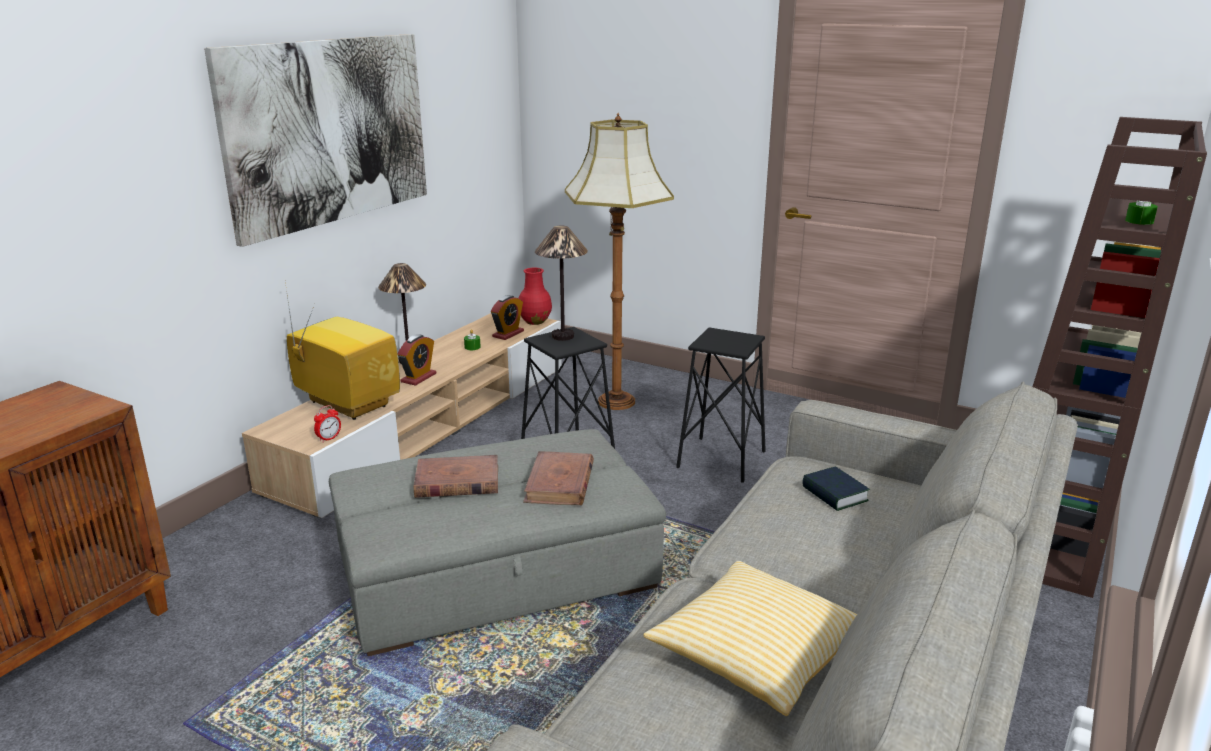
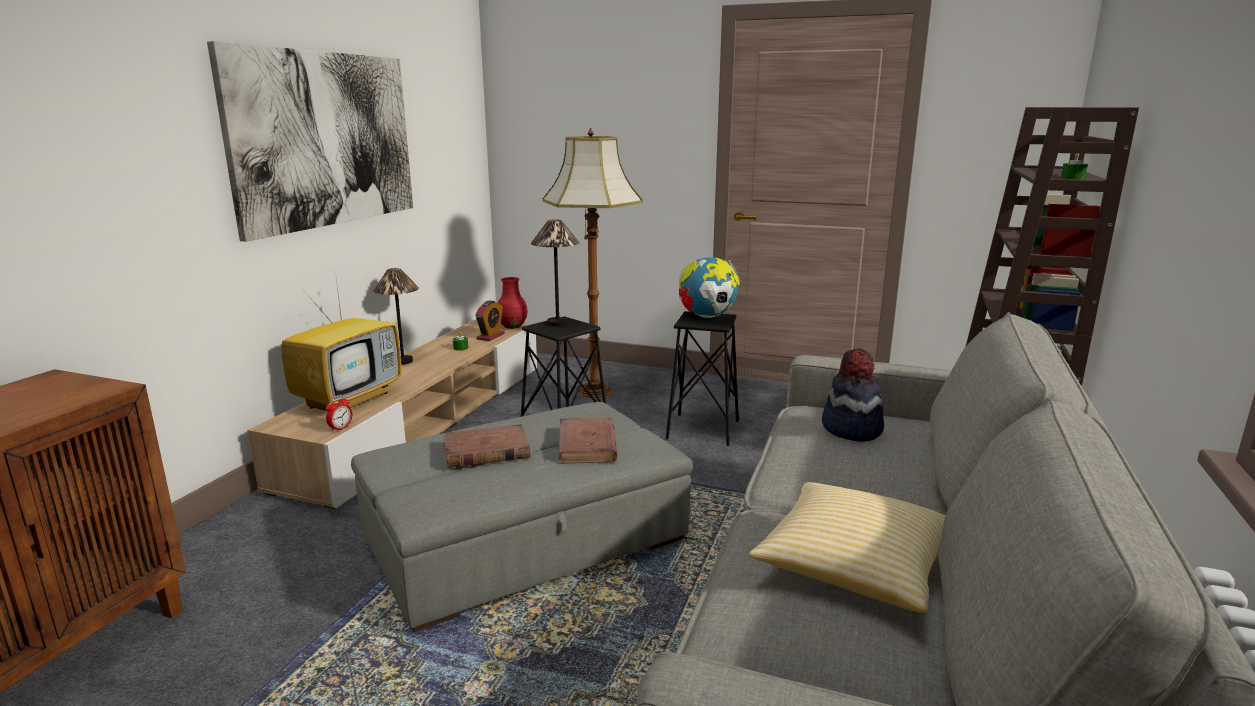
camera: 10 degrees left, 5 degrees down
television [286,289,400,420] -> television turned 90 degrees clockwise [282,271,401,411]
alarm clock [398,334,437,386] -> none
book [802,467,870,511] -> hat [822,348,884,442]
none -> globe [679,257,741,318]

